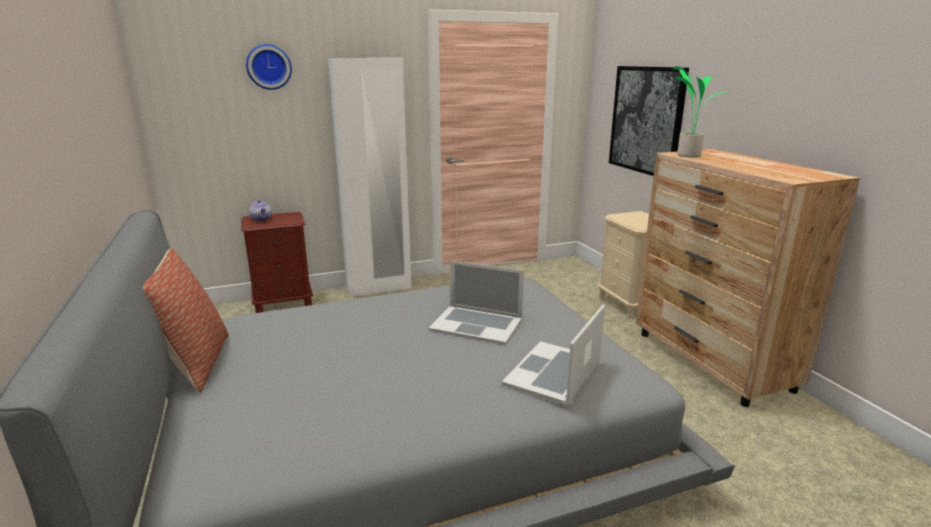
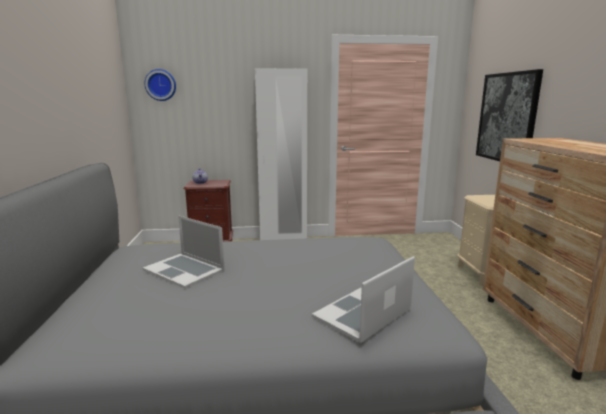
camera: 15 degrees right, 5 degrees down
pillow [143,248,228,393] -> none
wall clock [246,44,292,90] -> wall clock moved to [145,69,176,101]
laptop [429,261,524,345] -> laptop moved to [143,215,225,289]
potted plant [673,66,727,157] -> none

